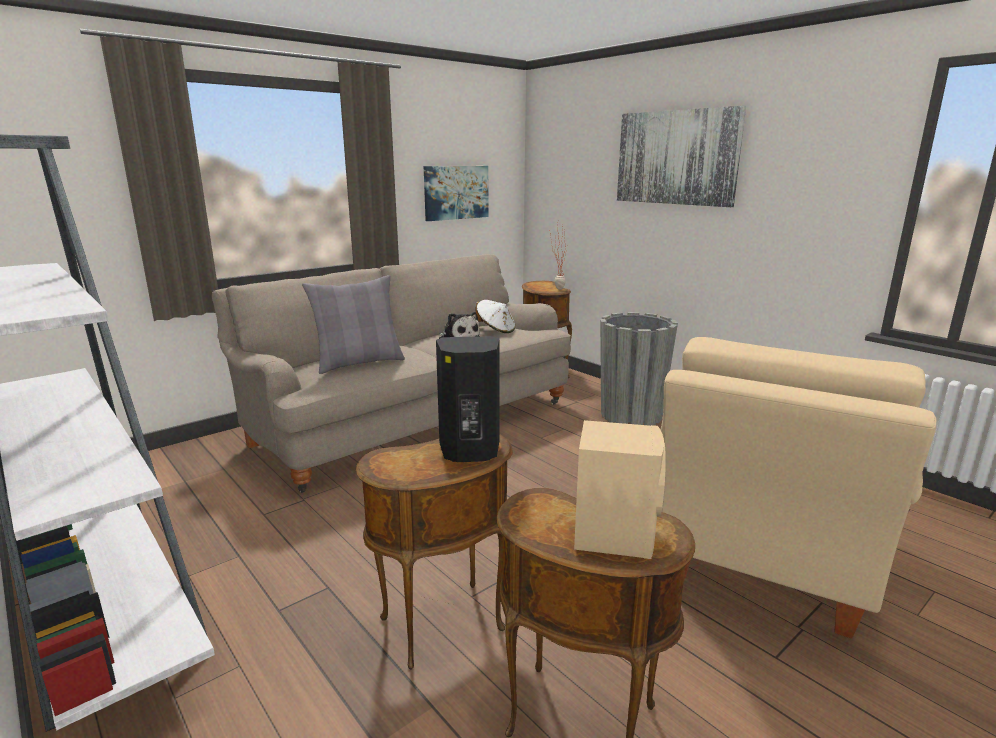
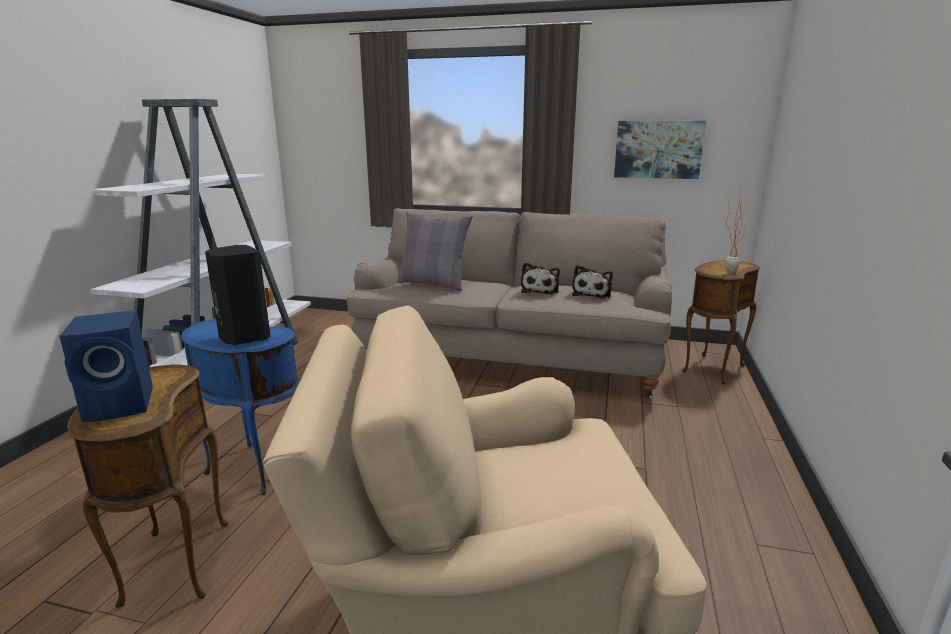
camera: 55 degrees right, 0 degrees up
brown side table [356,434,513,670] -> blue side table [181,319,300,495]
white hat [476,300,515,333] -> plush toy [572,265,613,299]
beige speaker [574,420,666,559] -> blue speaker [59,310,153,423]
grey planter [600,312,678,426] -> none
picture [617,106,746,207] -> none

